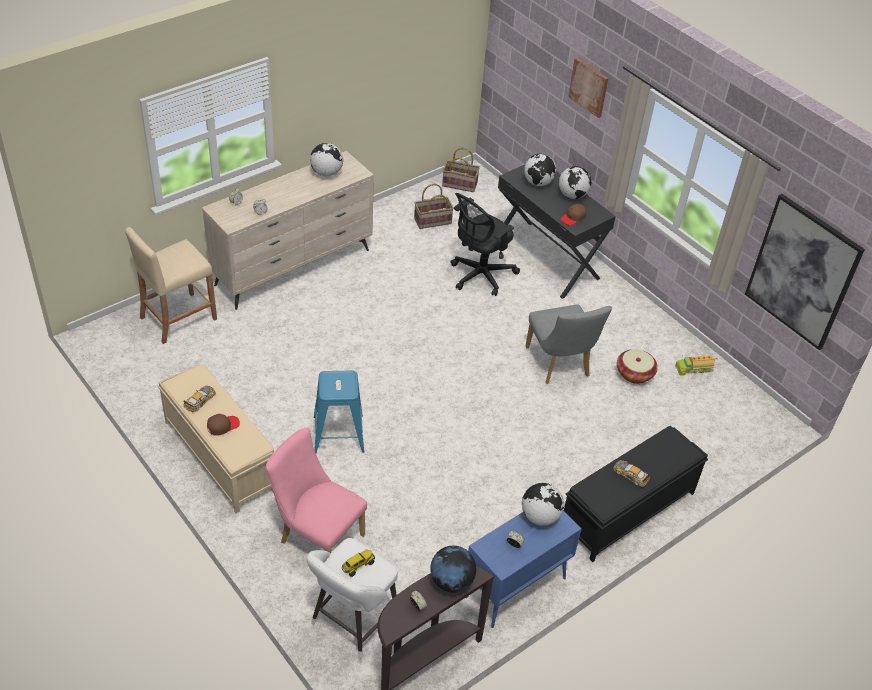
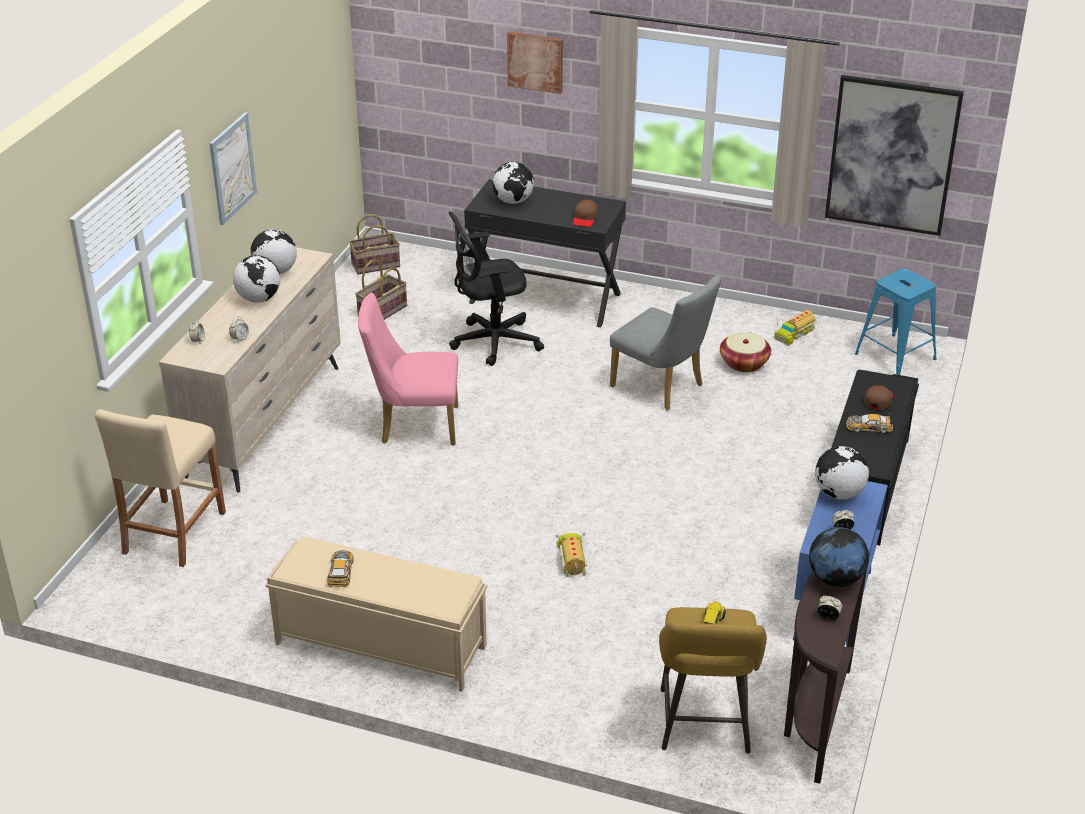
camera: 30 degrees left, 10 degrees down
brown cap [207,414,240,436] -> brown cap moved to [864,385,893,410]
pink chair [266,427,367,553] -> pink chair moved to [358,293,458,446]
white stool [306,538,398,659] -> yellow stool [659,607,767,754]
blue stool [314,371,365,454] -> blue stool moved to [855,269,936,375]
black office chair [450,193,520,296] -> black office chair turned 60 degrees clockwise [449,212,544,366]
globe [559,166,591,199] -> globe moved to [233,255,280,303]
none -> picture [209,112,257,225]
none -> toy truck [556,533,587,577]

